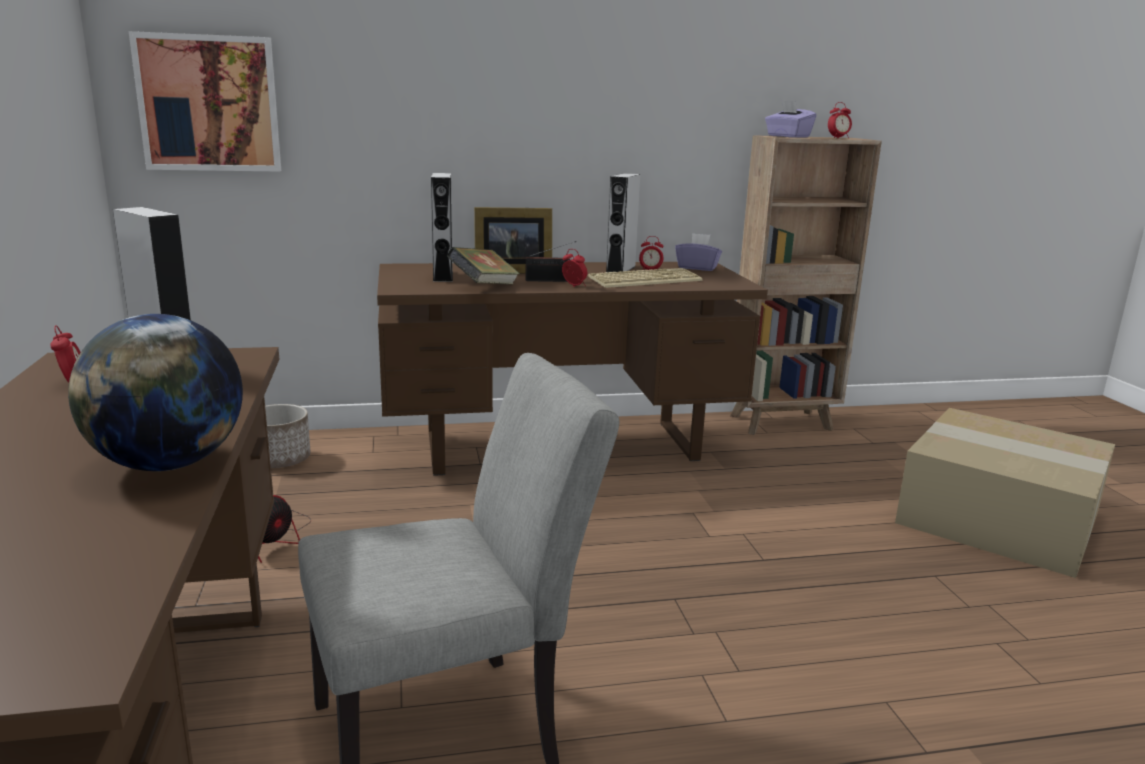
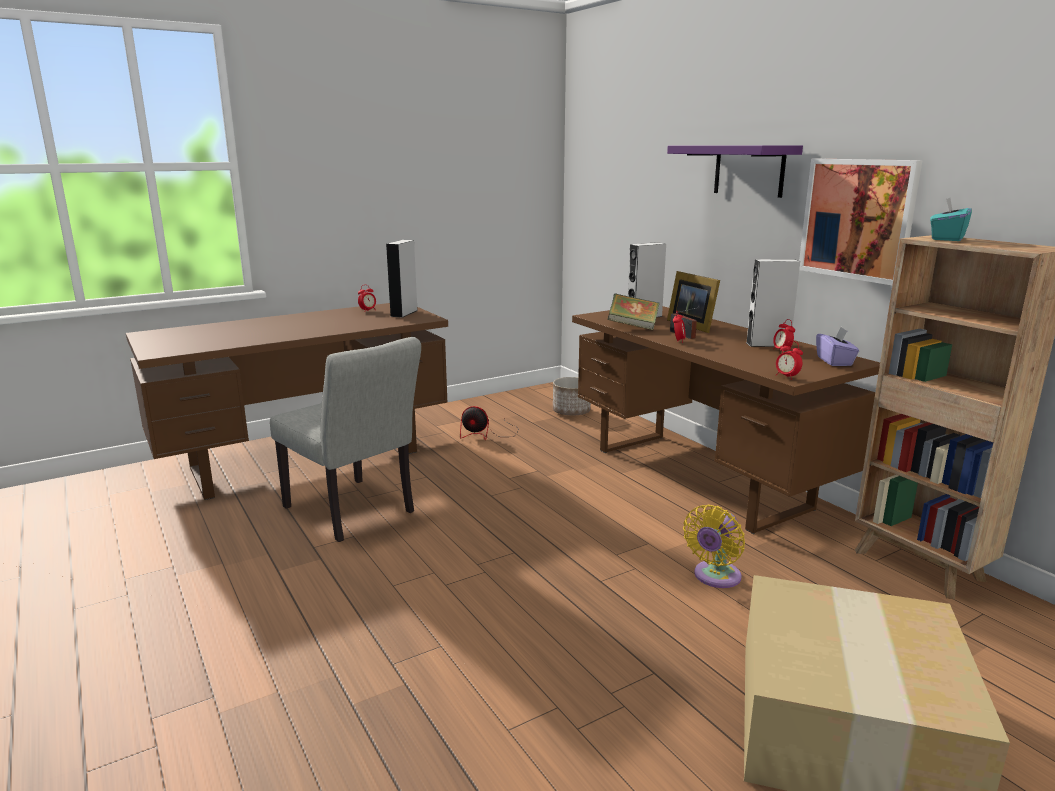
camera: 70 degrees right, 0 degrees up
globe [68,314,243,471] -> none
picture [129,31,281,172] -> picture moved to [799,159,922,285]
keyboard [588,268,703,288] -> none
purple tissue box [765,100,817,138] -> turquoise tissue box [930,198,972,241]
alarm clock [828,102,852,138] -> alarm clock moved to [776,341,803,380]
none -> purple shelf [667,146,803,198]
none -> yellow fan [683,505,745,588]

